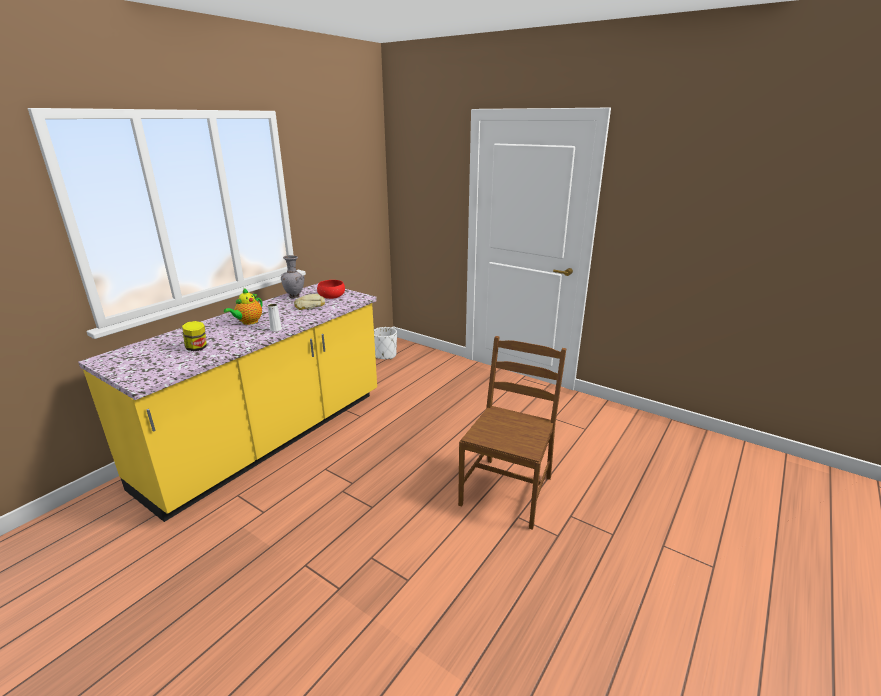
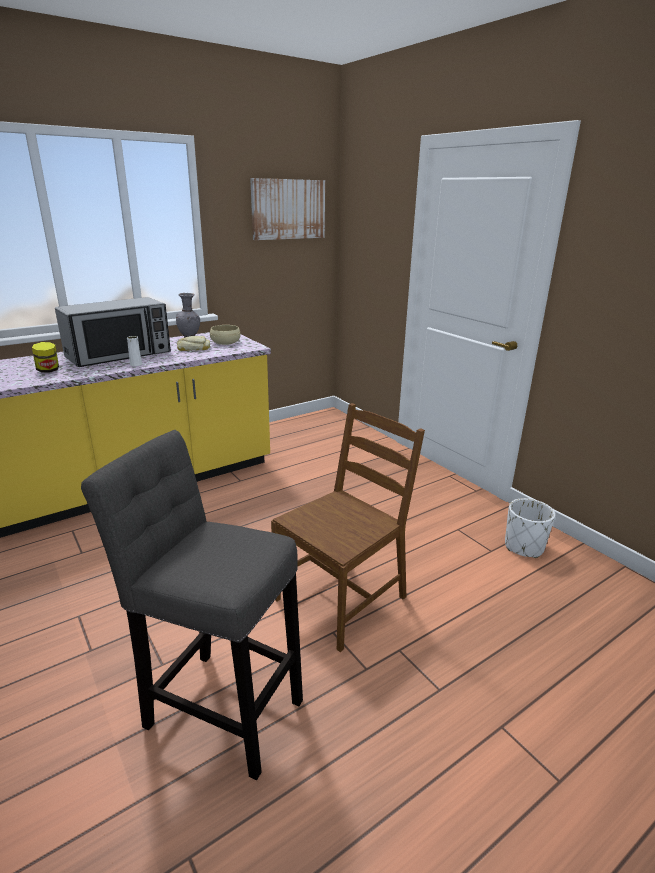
camera: 20 degrees right, 0 degrees up
teapot [224,288,263,325] -> microwave [55,297,171,367]
red bowl [317,280,345,299] -> beige bowl [210,325,241,345]
white planter [374,327,397,359] -> white planter moved to [505,498,555,558]
none -> grey stool [81,430,303,780]
none -> picture [250,178,325,240]

